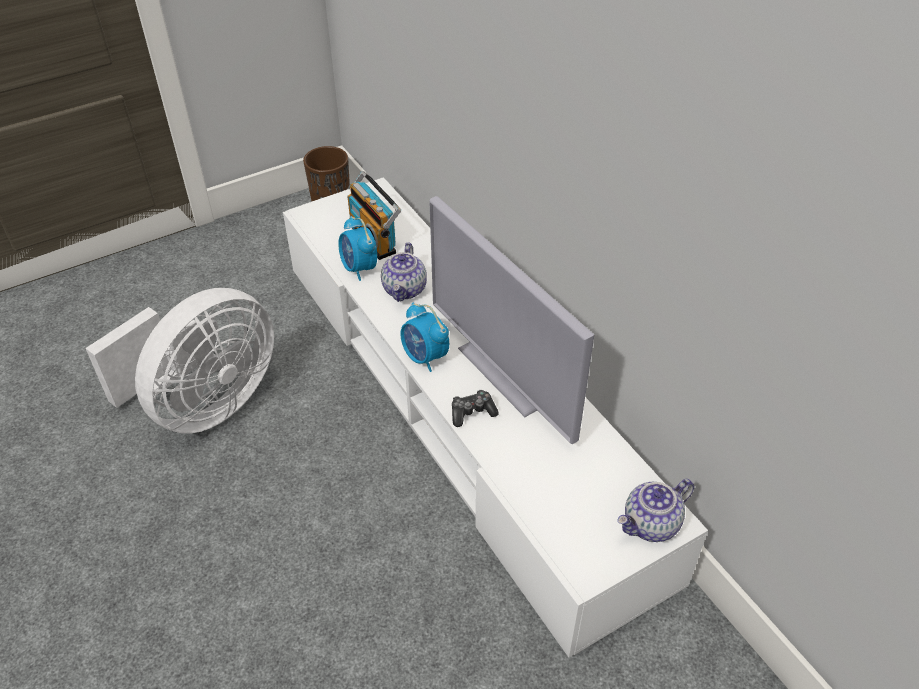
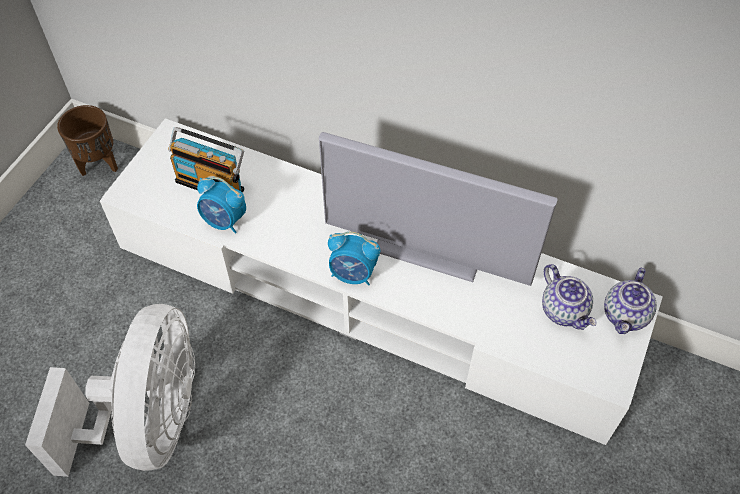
camera: 35 degrees left, 10 degrees up
teapot [381,243,427,302] -> teapot moved to [542,264,597,330]
game controller [452,390,498,427] -> none

